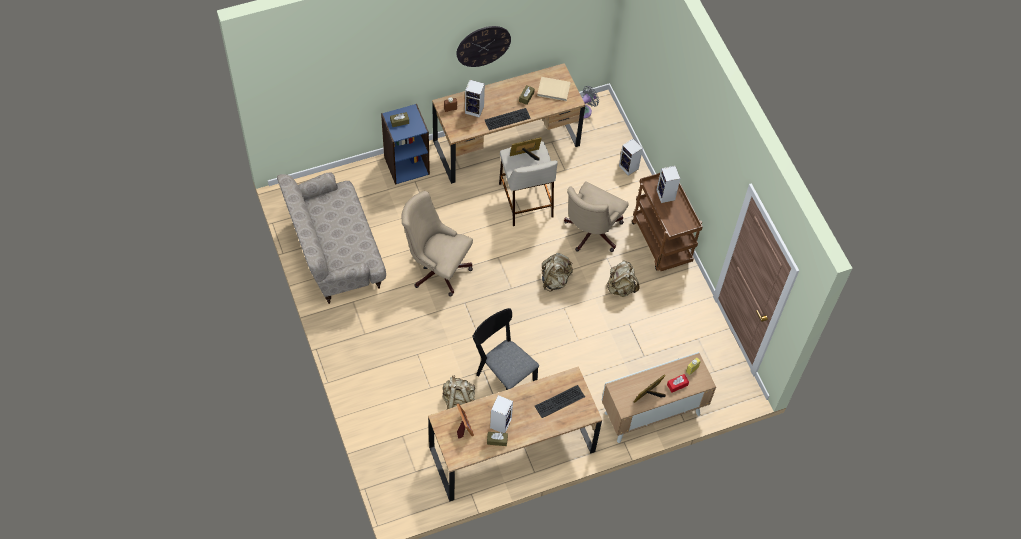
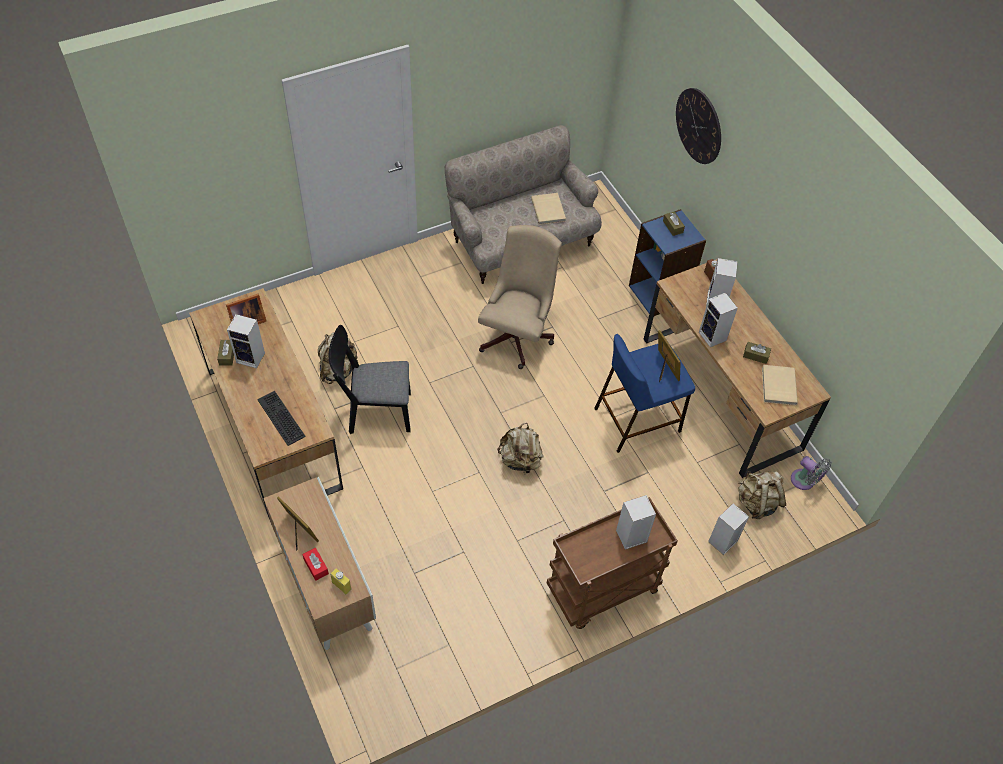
camera: 85 degrees right, 5 degrees down
wall clock [456,26,511,67] -> wall clock moved to [676,88,721,164]
black chair [472,308,539,390] -> black chair turned 135 degrees counterclockwise [329,325,411,434]
keyboard [485,108,531,130] -> speaker [699,293,738,347]
beige stool [499,141,558,226] -> blue stool [594,334,695,453]
beige office chair [564,181,629,252] -> none
beige backpack [607,260,640,297] -> beige backpack moved to [738,471,786,519]
none -> beige book [531,193,566,225]

